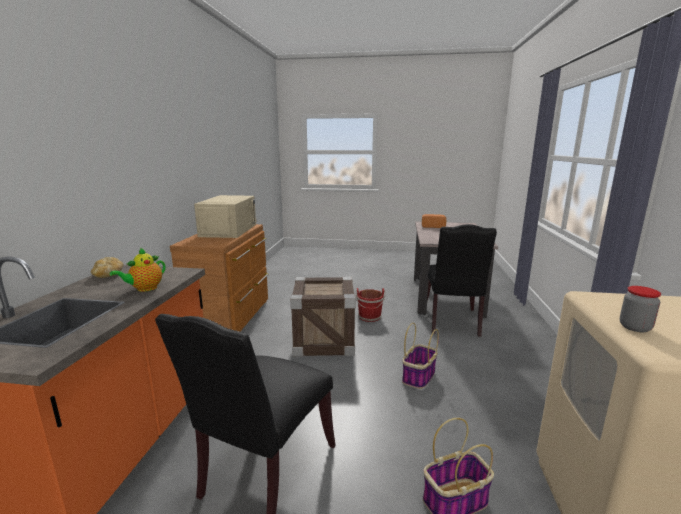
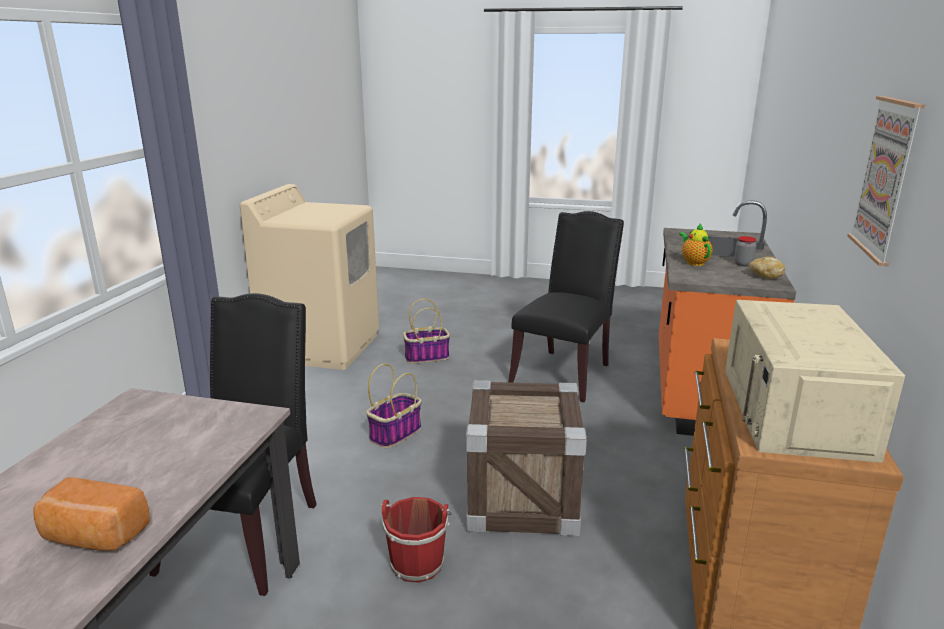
camera: 175 degrees left, 5 degrees up
teapot [110,248,166,292] -> teapot turned 60 degrees counterclockwise [679,223,713,266]
jar [620,286,661,332] -> jar moved to [734,236,756,266]
none -> picture [847,96,925,266]

